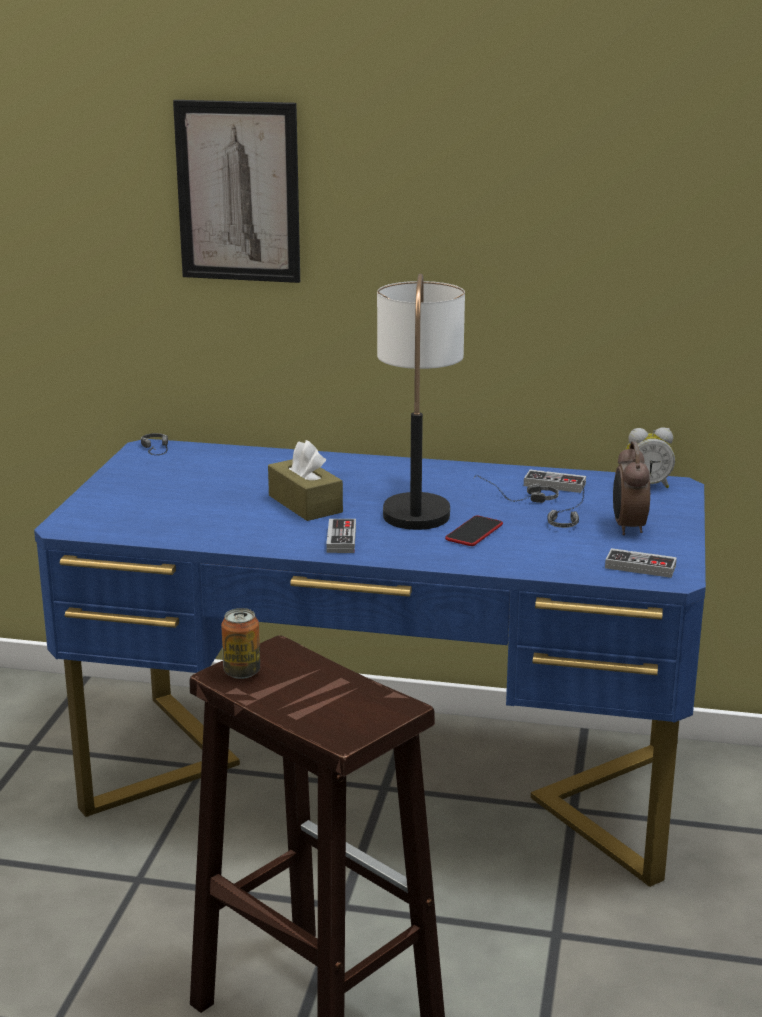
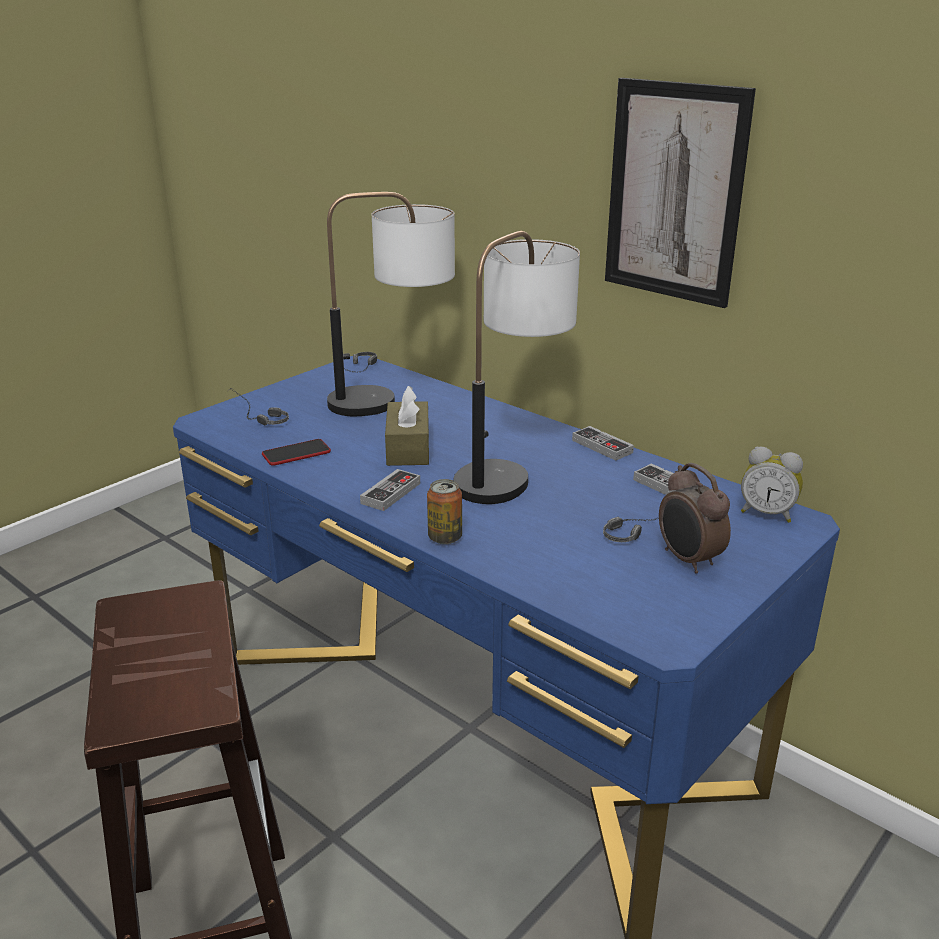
camera: 30 degrees right, 5 degrees up
picture [173,100,300,283] -> picture moved to [605,78,756,308]
can [221,608,260,679] -> can moved to [427,479,462,544]
phone [445,516,503,546] -> phone moved to [262,439,331,466]
headphones [473,475,559,503] -> headphones moved to [228,388,289,425]
game controller [605,548,677,578] -> game controller moved to [572,426,634,461]
alarm clock [613,441,650,535] -> alarm clock turned 60 degrees counterclockwise [659,463,731,574]
none -> table lamp [327,192,455,416]

